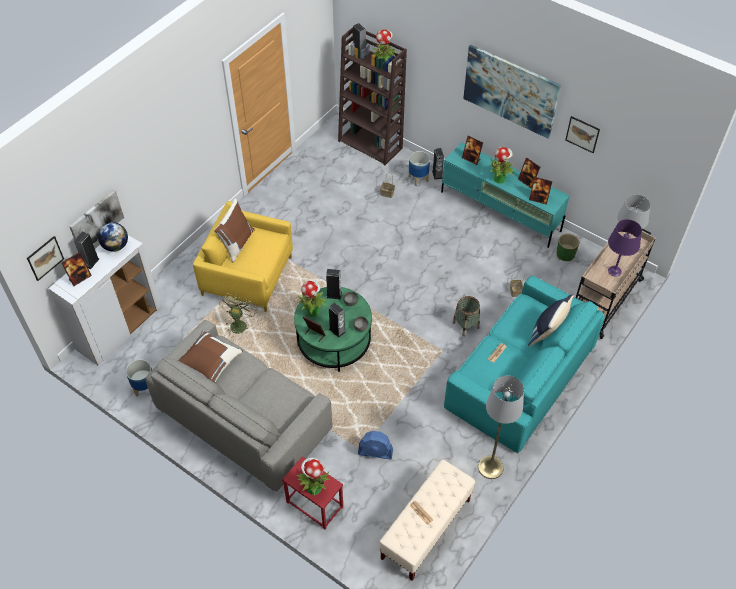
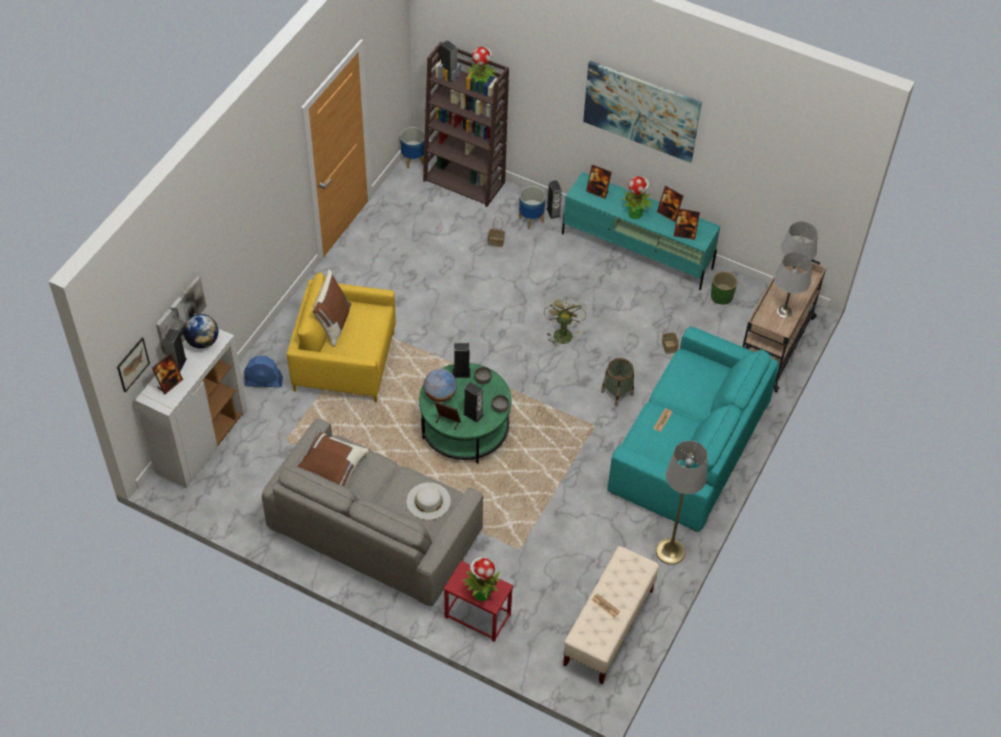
camera: 10 degrees left, 0 degrees up
planter [126,359,152,397] -> planter moved to [400,127,425,169]
green fan [219,294,257,335] -> green fan moved to [544,296,587,348]
potted plant [298,280,327,317] -> globe [424,369,457,402]
blue fan [358,431,393,459] -> blue fan moved to [244,356,283,387]
blue pillow [528,294,573,347] -> none
picture [565,116,600,153] -> none
purple table lamp [608,219,642,277] -> grey table lamp [774,252,812,318]
none -> white hat [407,482,451,520]

